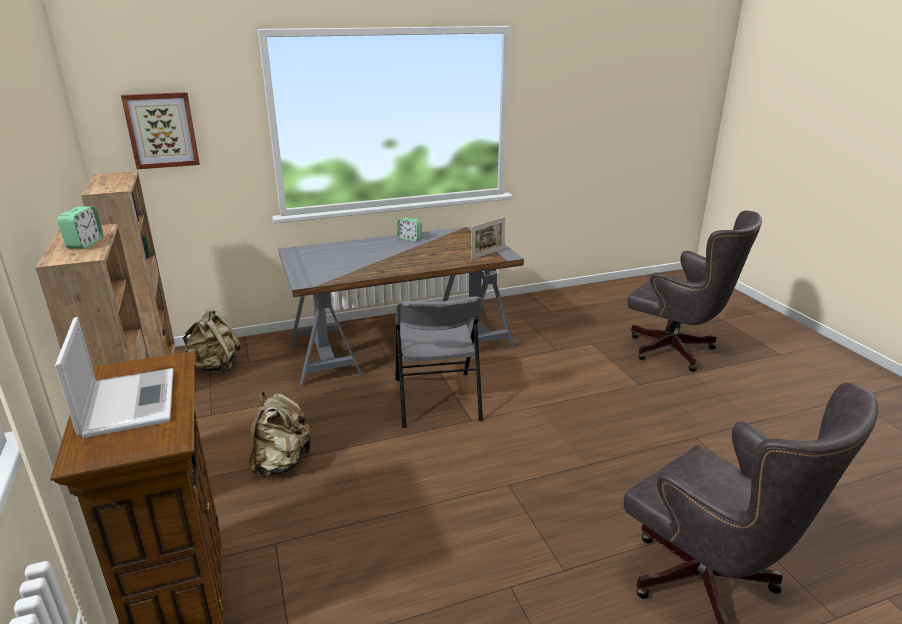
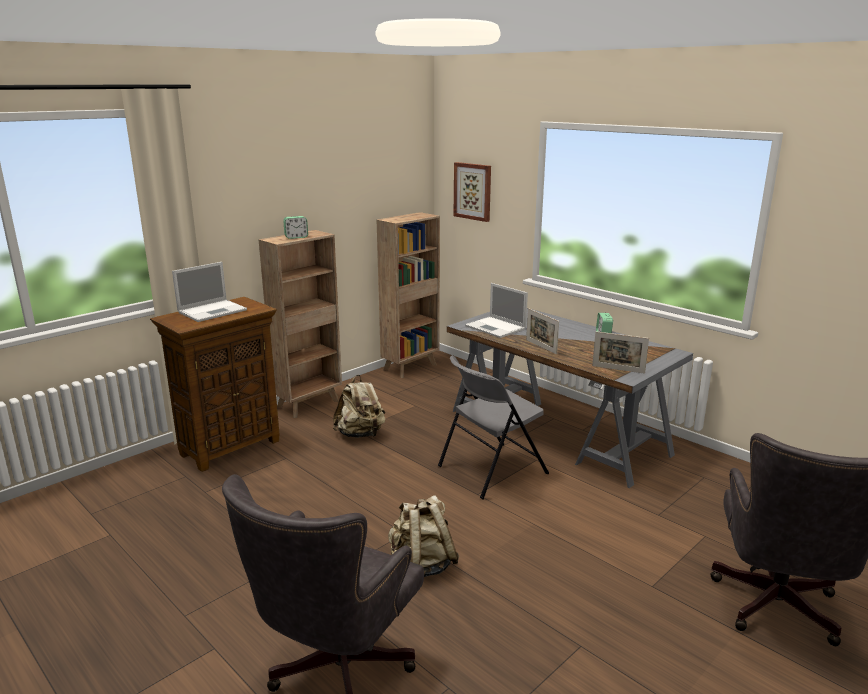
camera: 65 degrees right, 5 degrees down
beige backpack [182,309,241,373] -> beige backpack moved to [388,495,459,577]
none -> laptop [465,283,528,338]
none -> picture frame [526,308,559,354]

